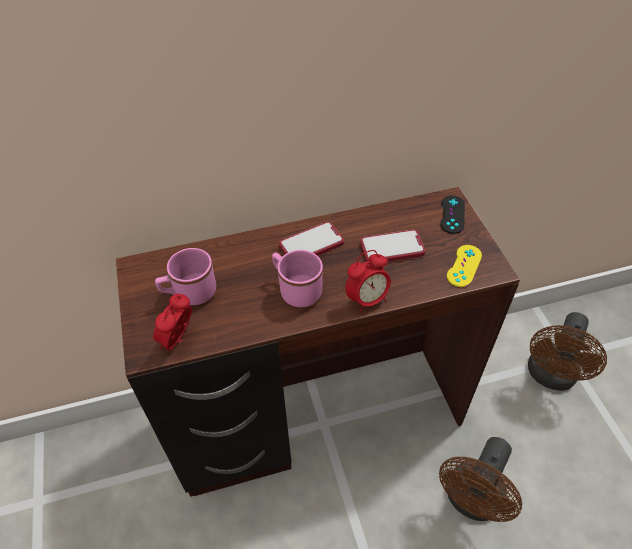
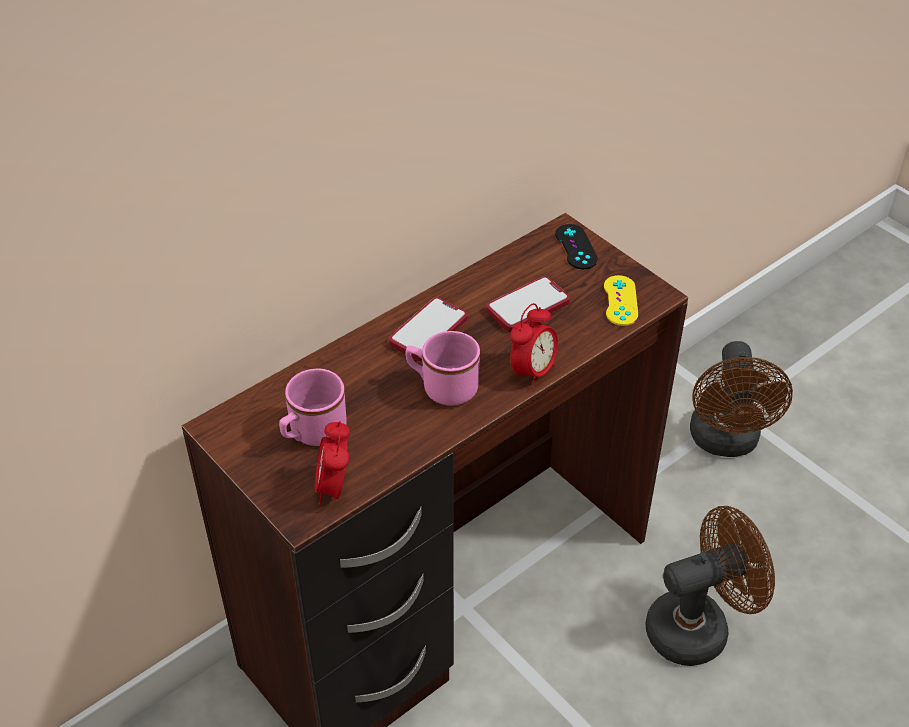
camera: 25 degrees left, 5 degrees down
brown fan [439,437,522,522] -> brown fan turned 120 degrees counterclockwise [645,506,775,666]

